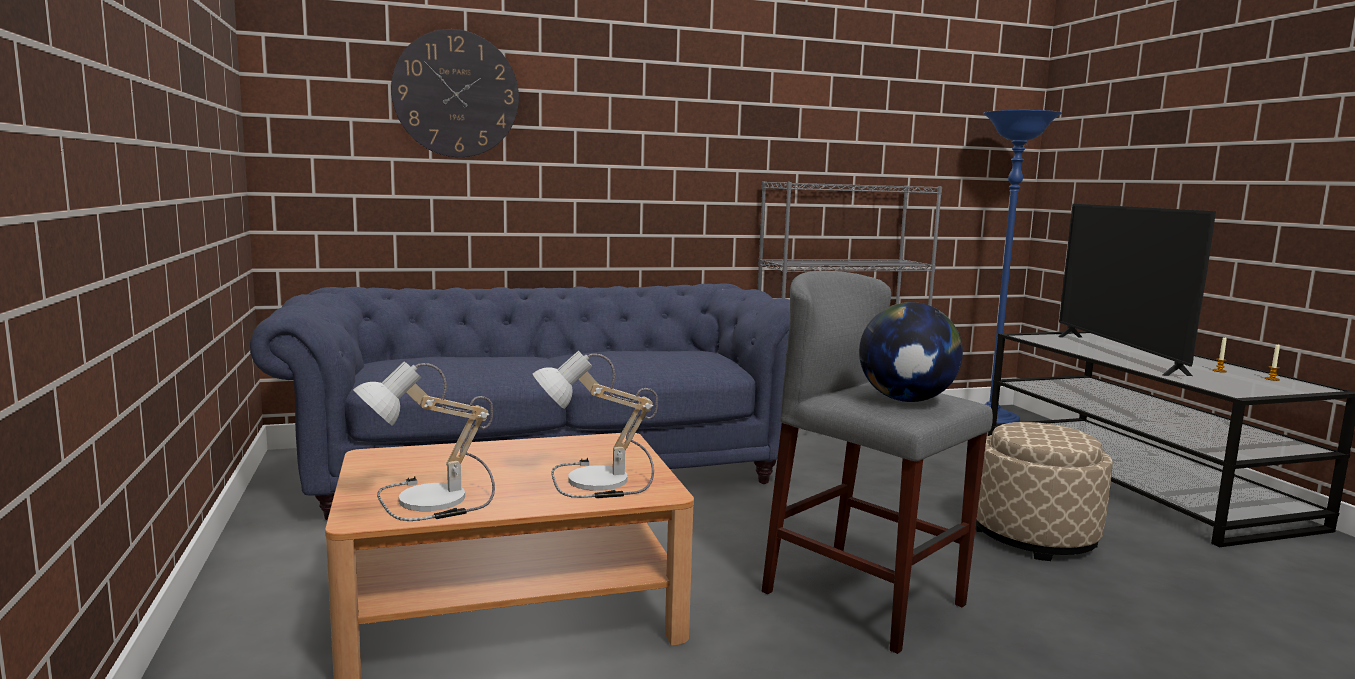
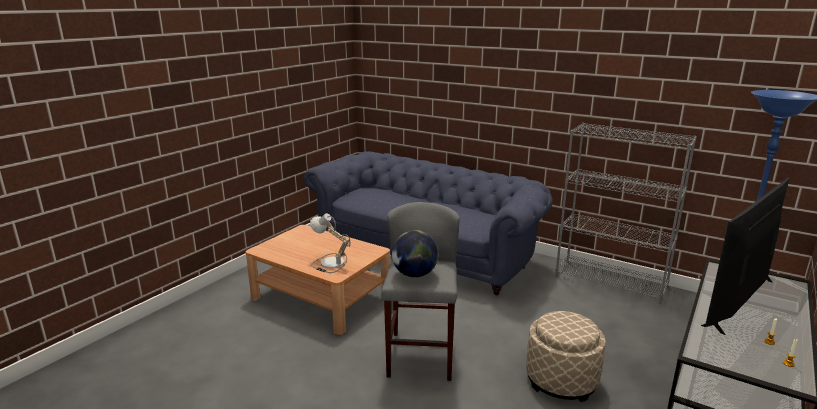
camera: 50 degrees right, 10 degrees up
table lamp [353,361,495,521] -> none
wall clock [391,29,519,157] -> none

